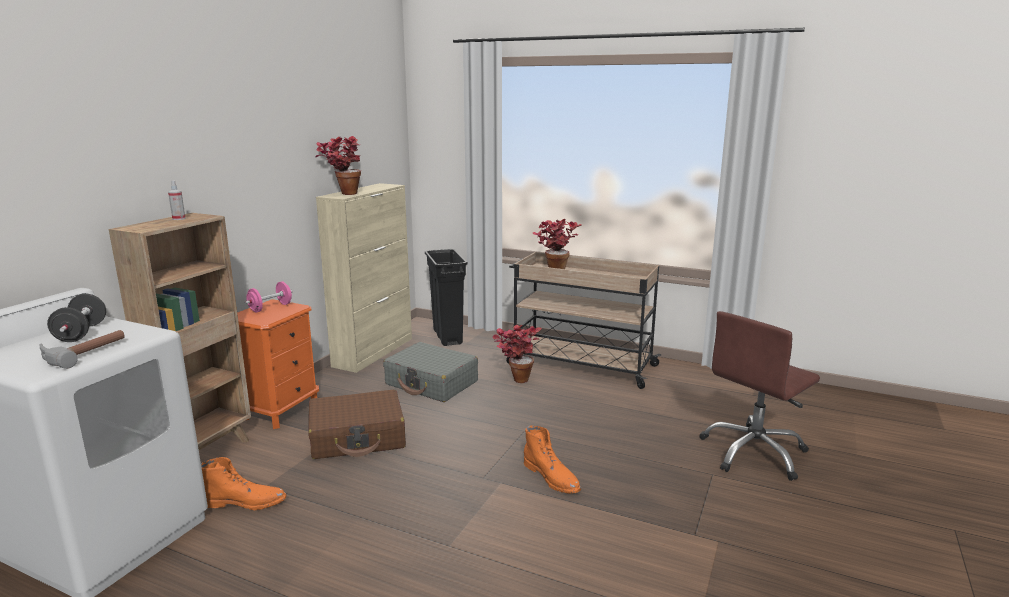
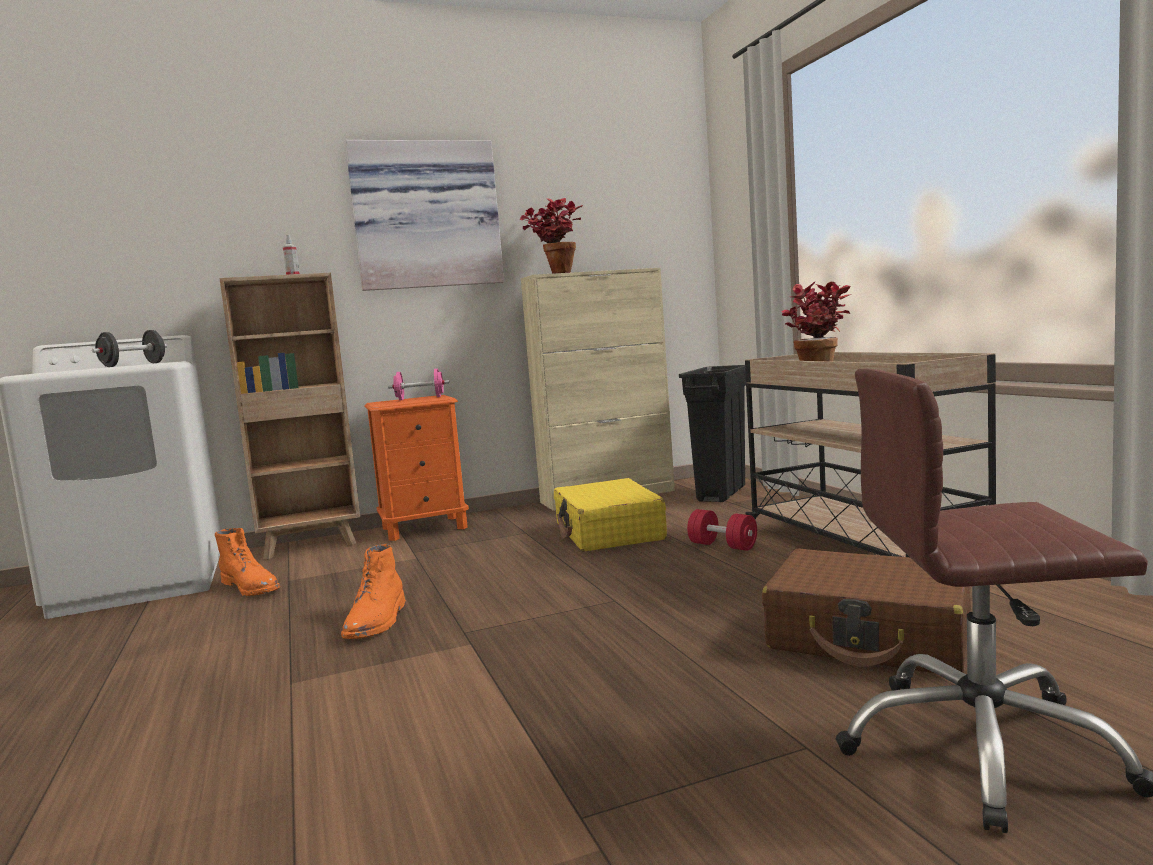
camera: 45 degrees right, 10 degrees down
hammer [40,330,125,369] -> none
brown suitcase [308,390,406,459] -> brown suitcase moved to [762,548,971,673]
grey suitcase [383,342,478,402] -> yellow suitcase [554,478,667,552]
potted plant [492,325,542,383] -> red dumbbell [687,509,757,551]
orange boot [523,425,581,494] -> orange boot moved to [341,544,406,639]
none -> picture [345,140,504,291]

